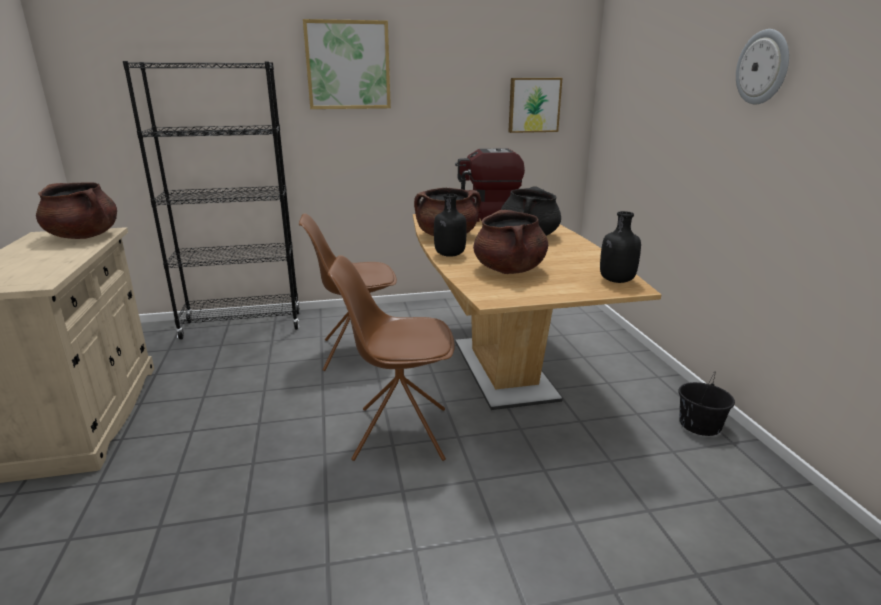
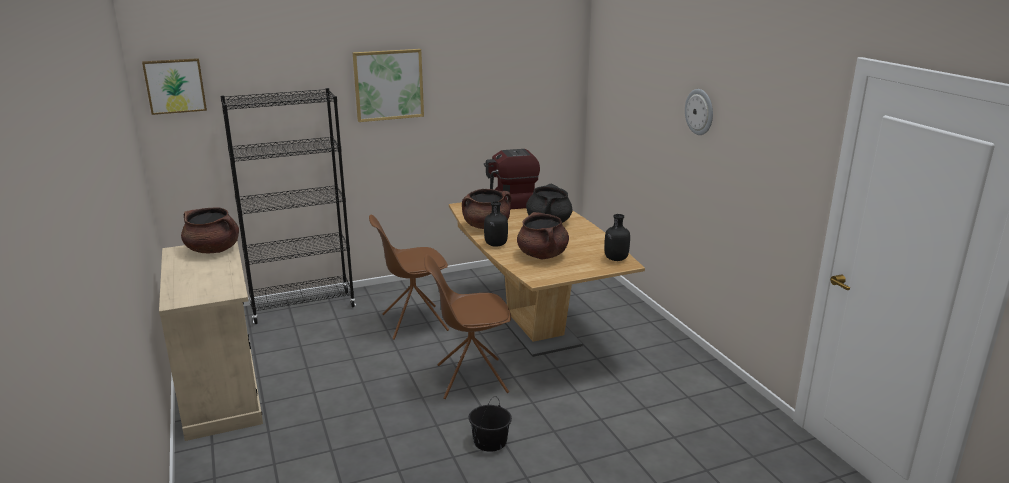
camera: 10 degrees left, 0 degrees up
picture [508,78,562,133] -> picture moved to [142,58,207,115]
black bucket [678,371,735,436] -> black bucket moved to [469,396,512,452]

